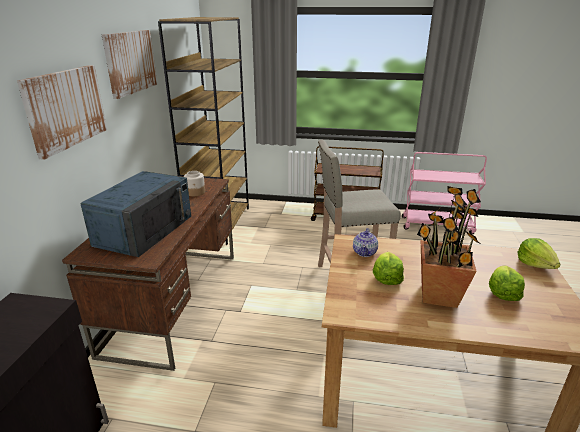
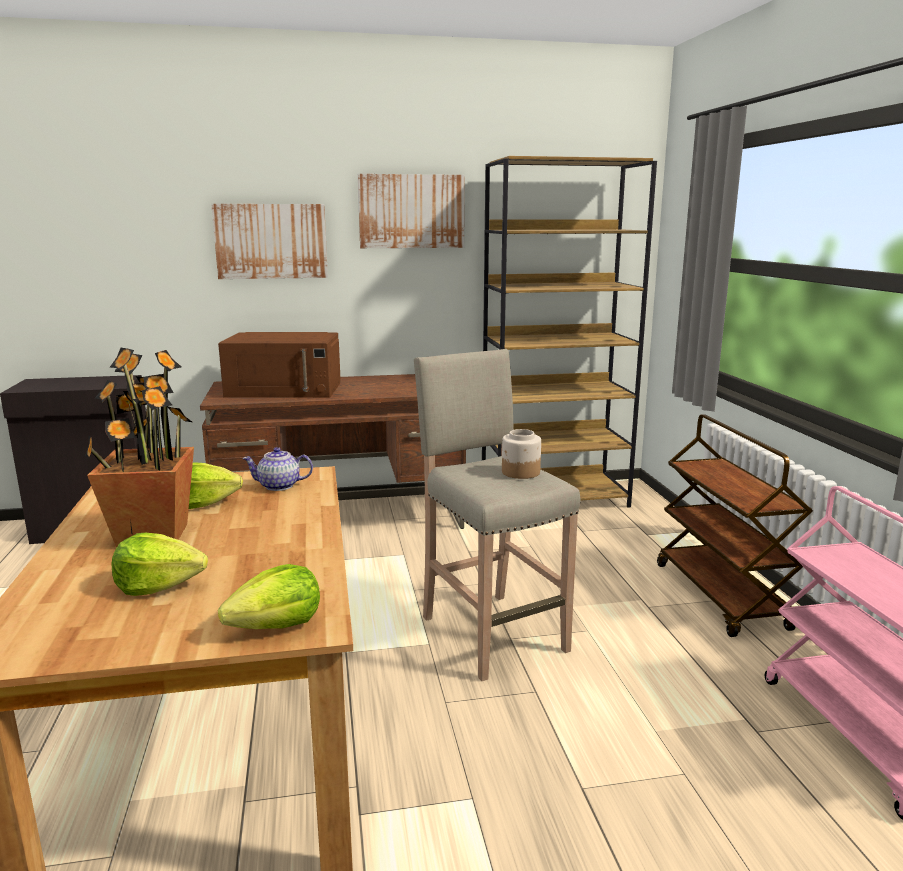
camera: 70 degrees right, 10 degrees down
blue microwave [81,171,191,257] -> brown microwave [218,332,341,398]
jar [184,171,205,196] -> jar moved to [502,429,541,479]

